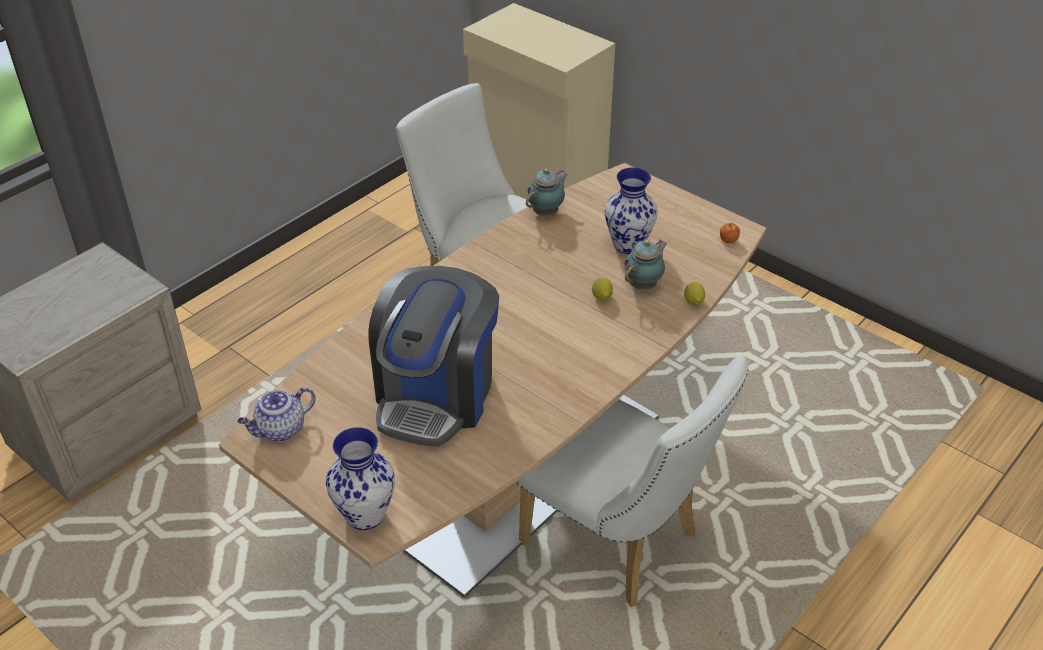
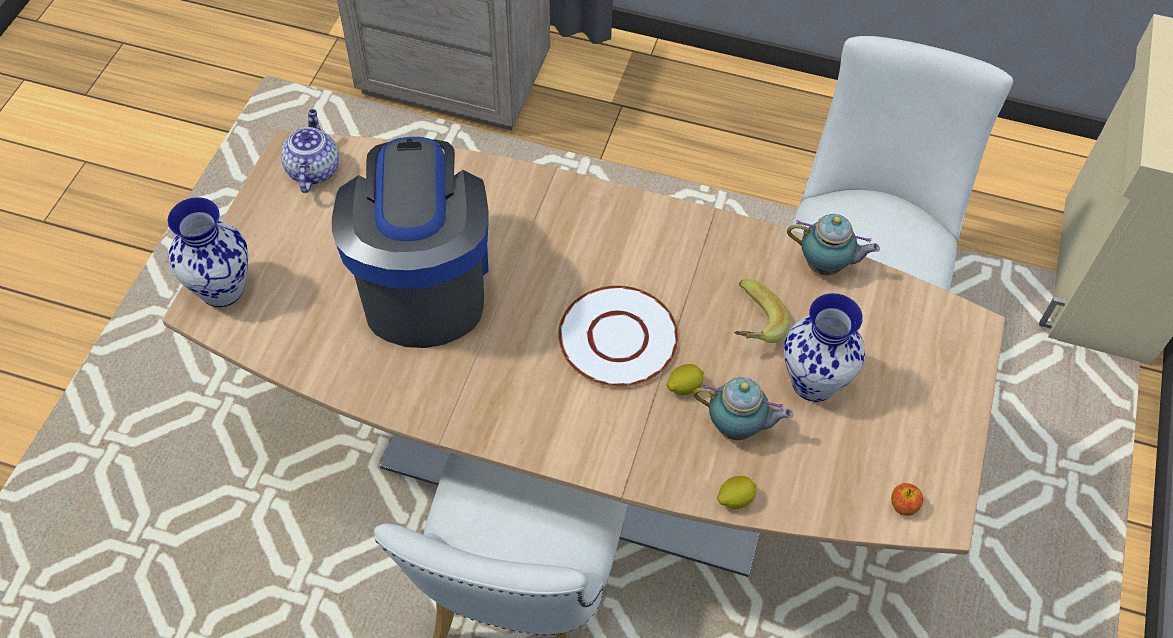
camera: 65 degrees right, 15 degrees up
teapot [237,387,316,442] -> teapot turned 60 degrees clockwise [281,109,339,193]
coffee machine [368,266,499,447] -> coffee machine turned 90 degrees clockwise [332,137,489,348]
none -> white plate [558,285,678,387]
none -> banana [734,279,789,343]

